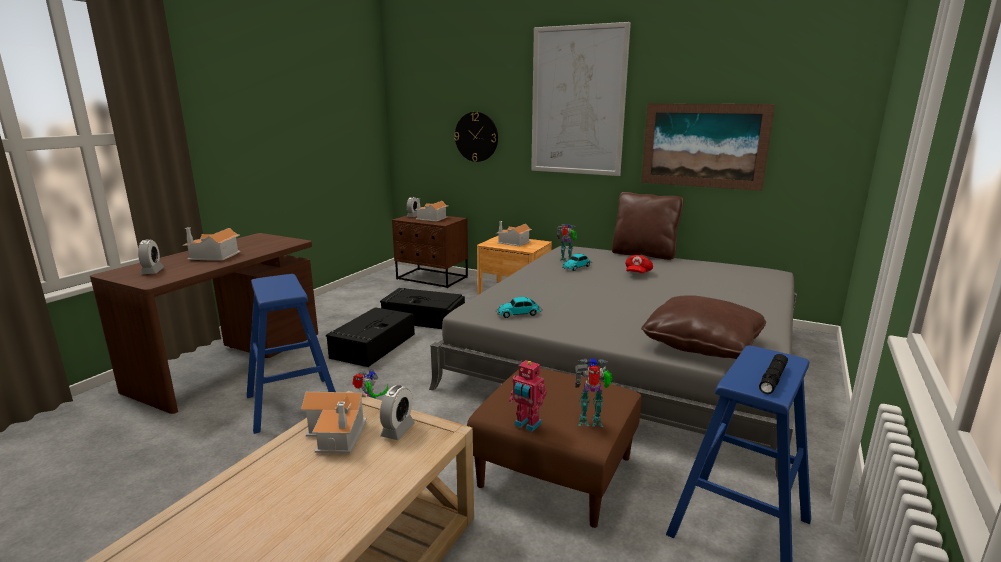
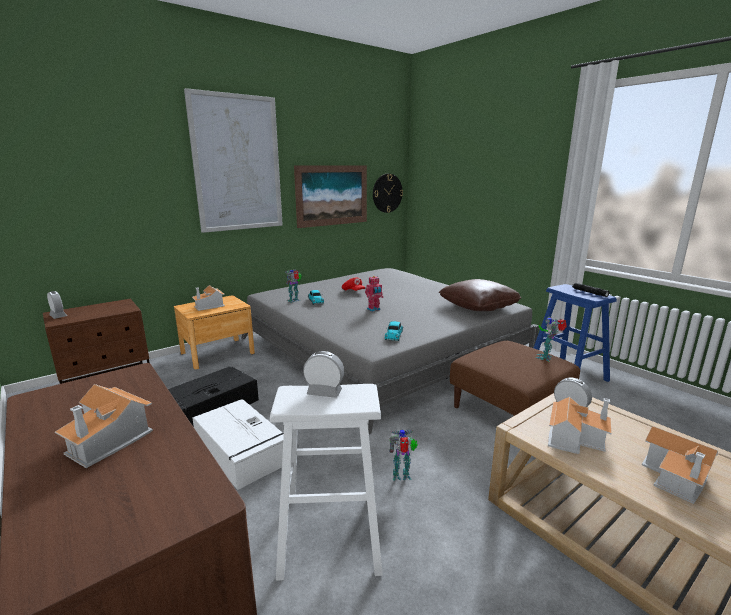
camera: 65 degrees left, 0 degrees up
alarm clock [138,239,164,274] -> alarm clock moved to [303,351,344,398]
blue stool [247,274,336,434] -> white stool [270,384,383,581]
black storage box [326,307,415,367] -> white storage box [192,399,284,490]
toy house [415,198,448,221] -> toy house moved to [642,426,719,504]
wall clock [454,112,498,162] -> wall clock moved to [373,174,403,213]
toy robot [509,360,547,432] -> toy robot moved to [365,276,383,312]
brown pillow [612,192,683,260] -> none

